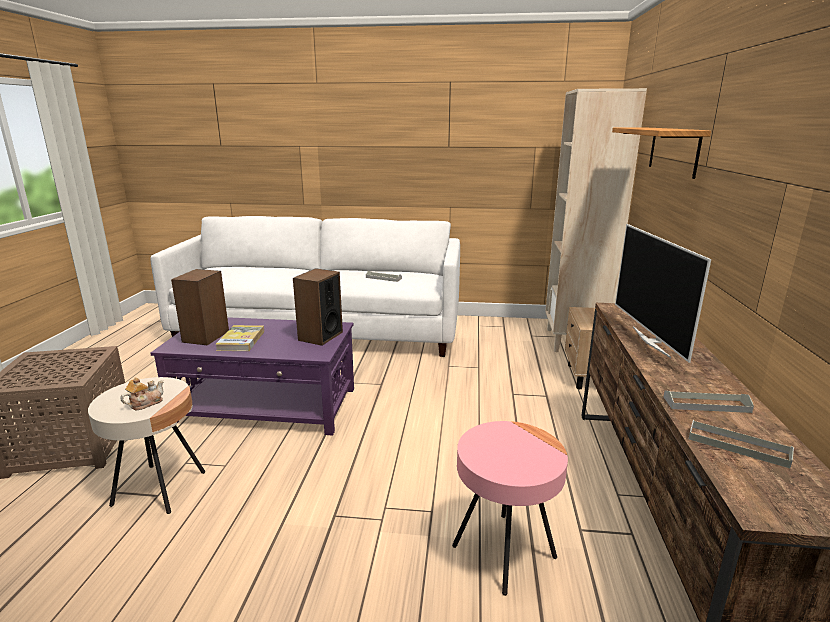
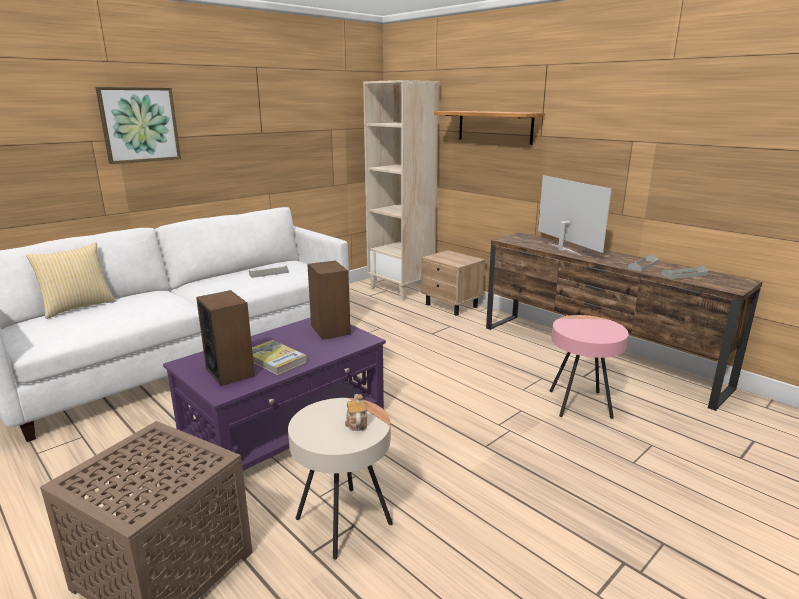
camera: 50 degrees left, 0 degrees up
television [615,224,711,363] -> television turned 150 degrees counterclockwise [538,175,612,256]
none -> pillow [26,242,116,319]
none -> picture [95,87,181,164]

